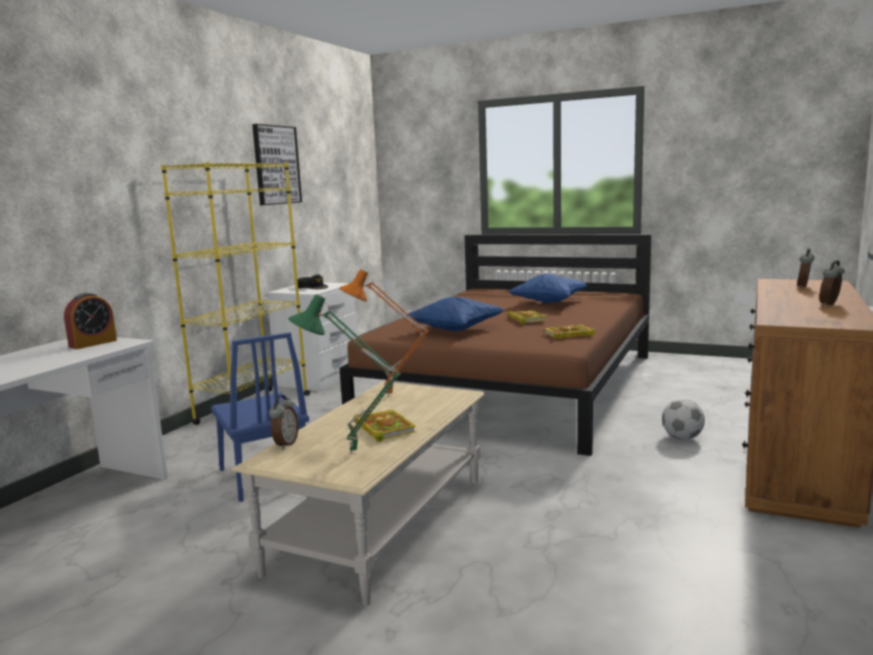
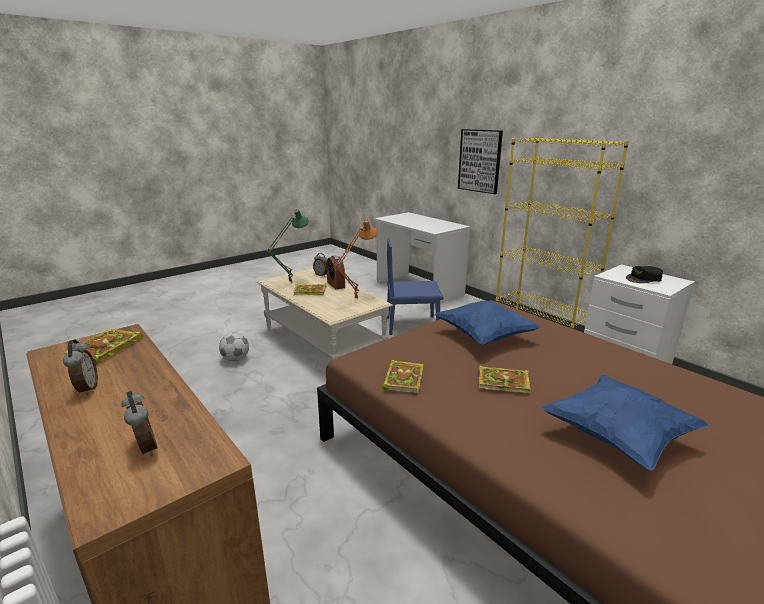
camera: 115 degrees right, 10 degrees up
alarm clock [64,293,117,349] -> alarm clock moved to [326,255,345,289]
picture [252,124,302,205] -> picture moved to [458,129,503,194]
football [662,399,705,440] -> football moved to [219,333,249,361]
none -> book [64,329,143,364]

